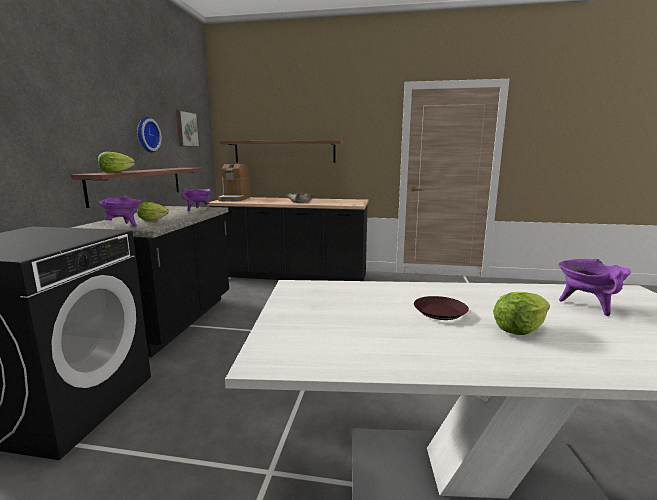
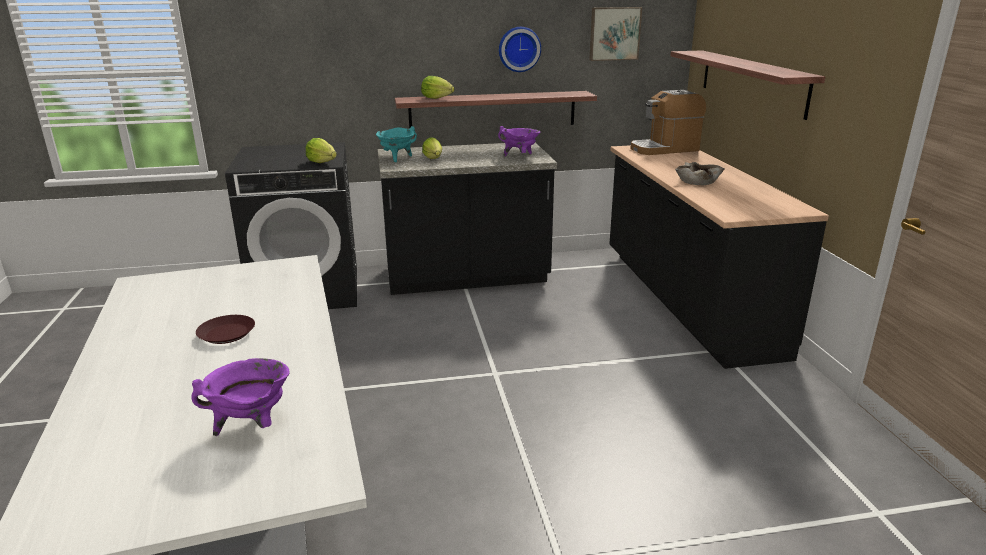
camera: 70 degrees right, 10 degrees up
purple cooking pot [98,195,141,227] -> turquoise cooking pot [376,126,417,162]
lettuce [493,292,550,335] -> lettuce moved to [306,138,337,163]

